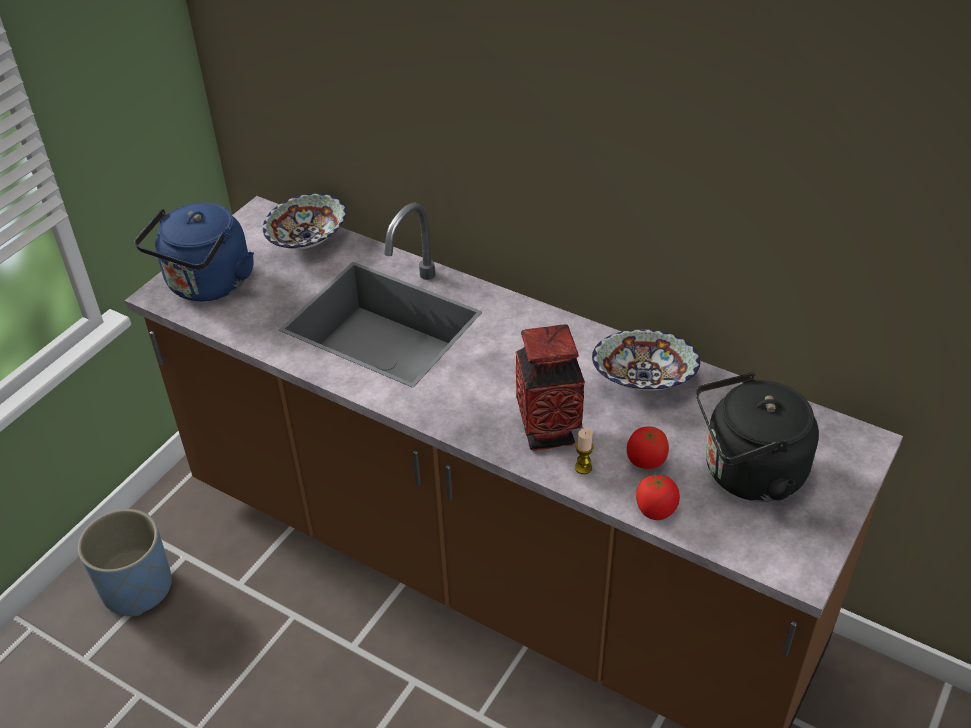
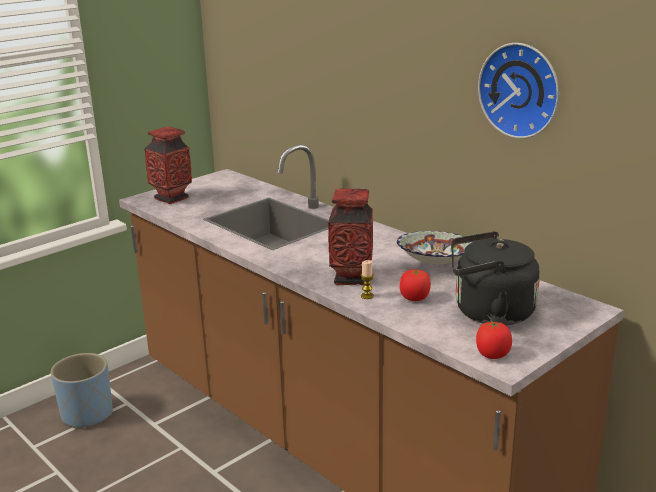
camera: 15 degrees right, 20 degrees down
blue kettle [134,203,254,301] -> vase [144,127,192,204]
bowl [263,193,346,249] -> none
tomato [636,475,680,520] -> tomato moved to [476,320,512,359]
none -> wall clock [478,43,559,139]

